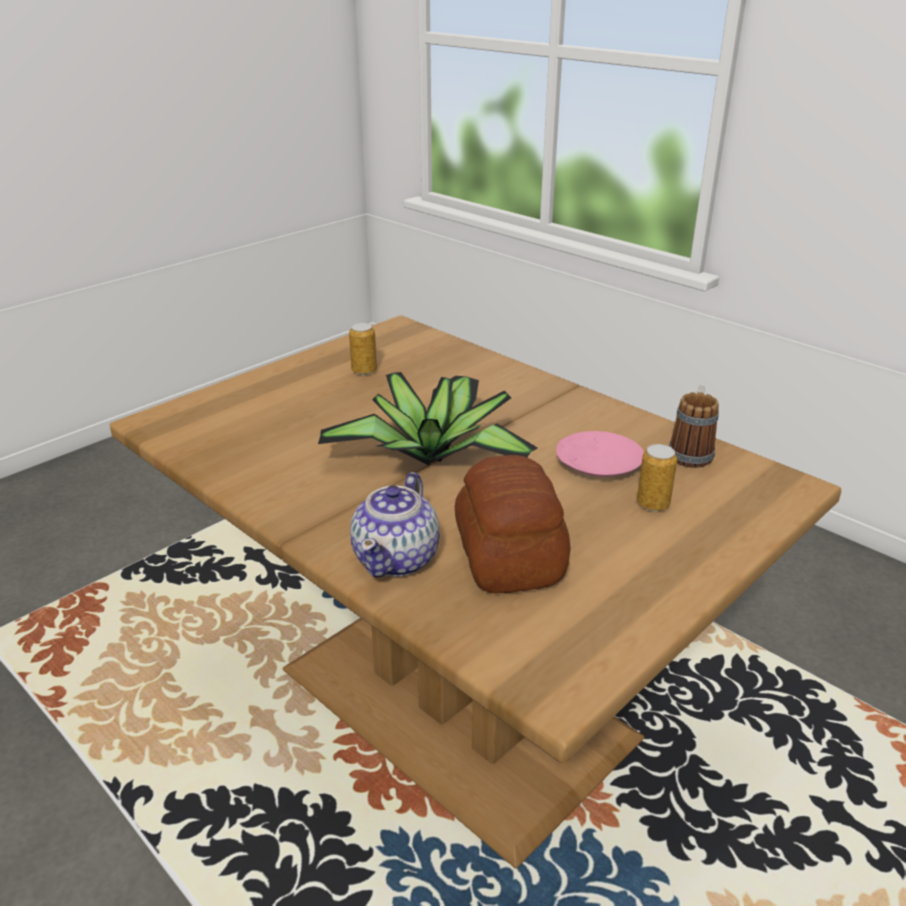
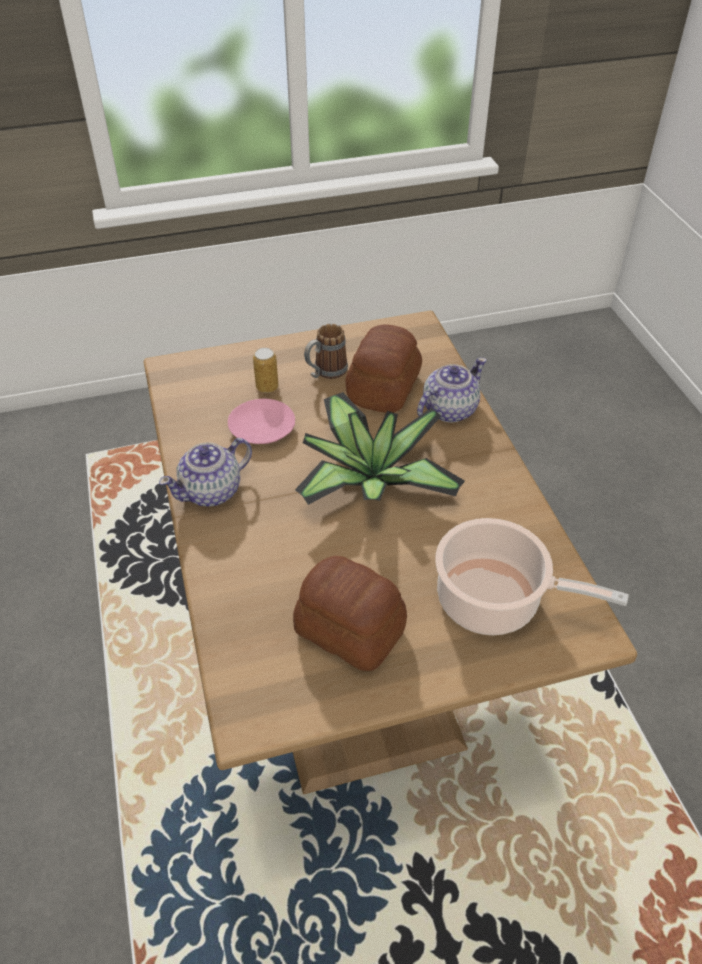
camera: 150 degrees left, 15 degrees up
can [349,322,377,375] -> bread [293,556,407,671]
mug [669,385,719,468] -> mug moved to [304,324,348,379]
none -> teapot [159,438,252,507]
none -> cooking pot [435,518,629,635]

